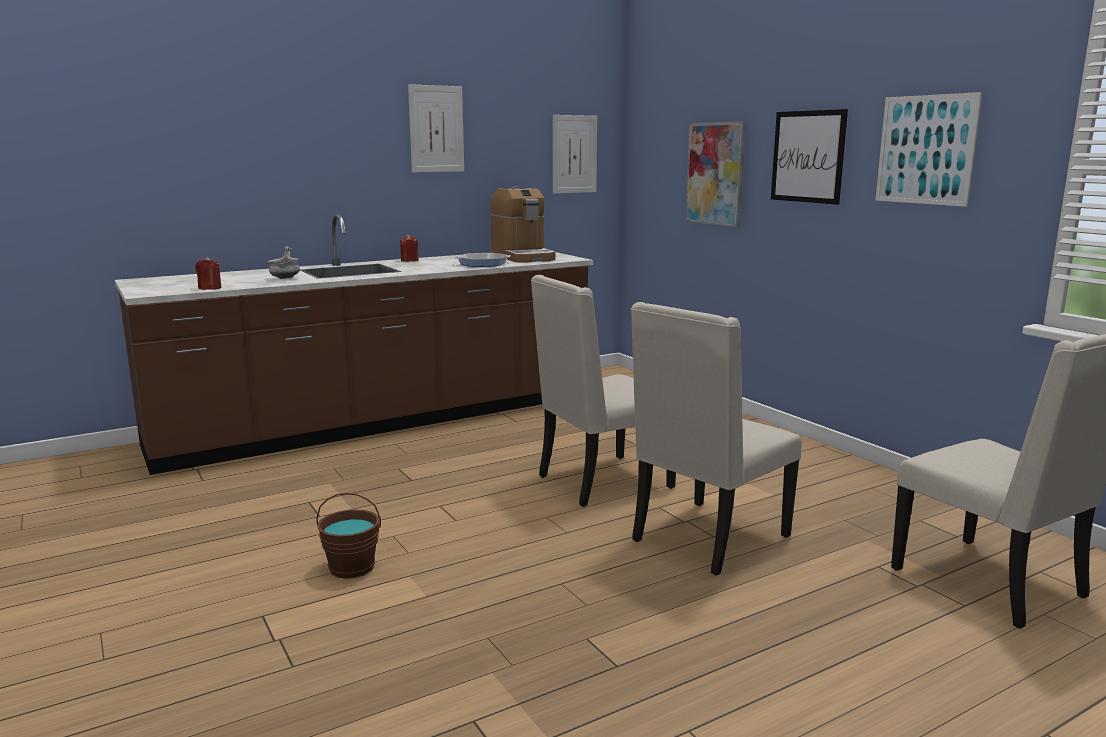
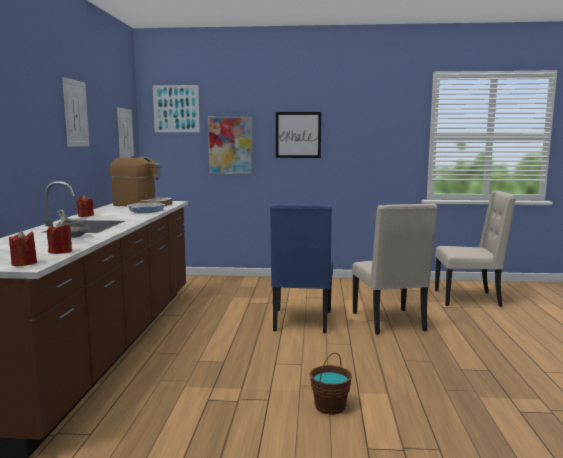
camera: 55 degrees left, 5 degrees down
beige chair [531,275,676,507] -> blue chair [270,204,333,333]
picture [875,92,982,207] -> picture moved to [153,85,200,132]
none -> red candle [9,230,37,266]

